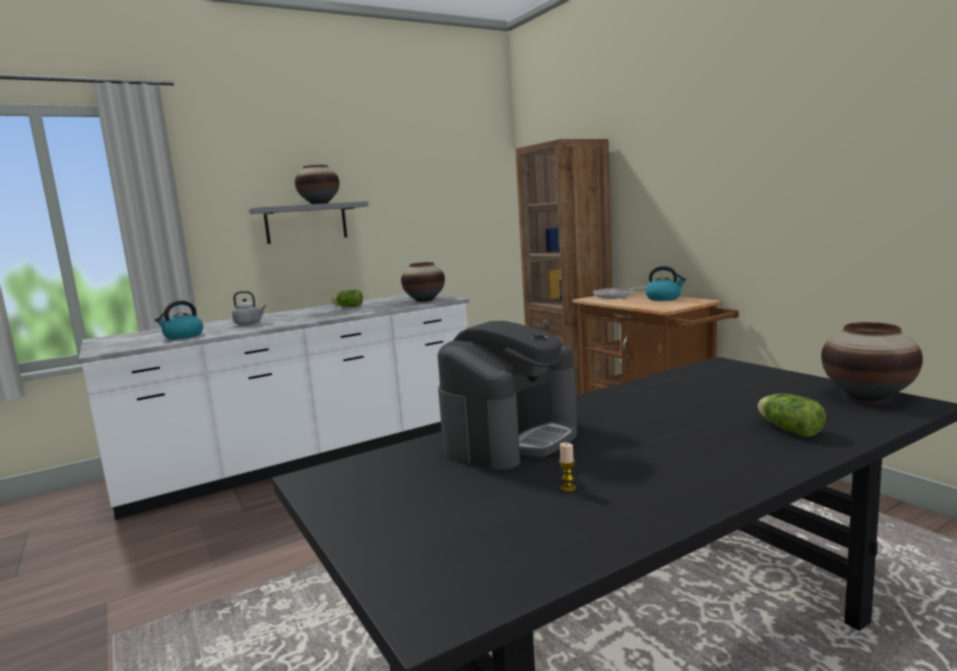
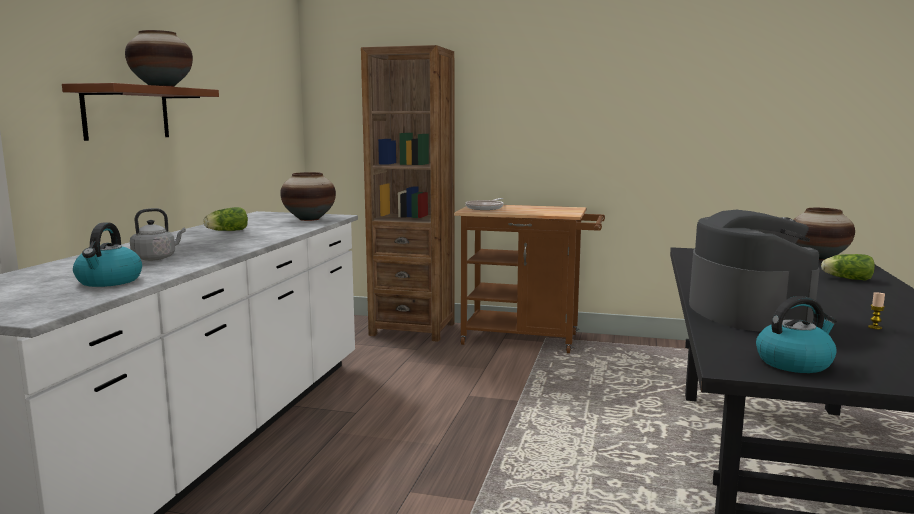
camera: 45 degrees left, 0 degrees up
grey shelf [249,201,369,244] -> brown shelf [62,83,219,141]
kettle [645,266,686,301] -> kettle moved to [756,296,837,373]

